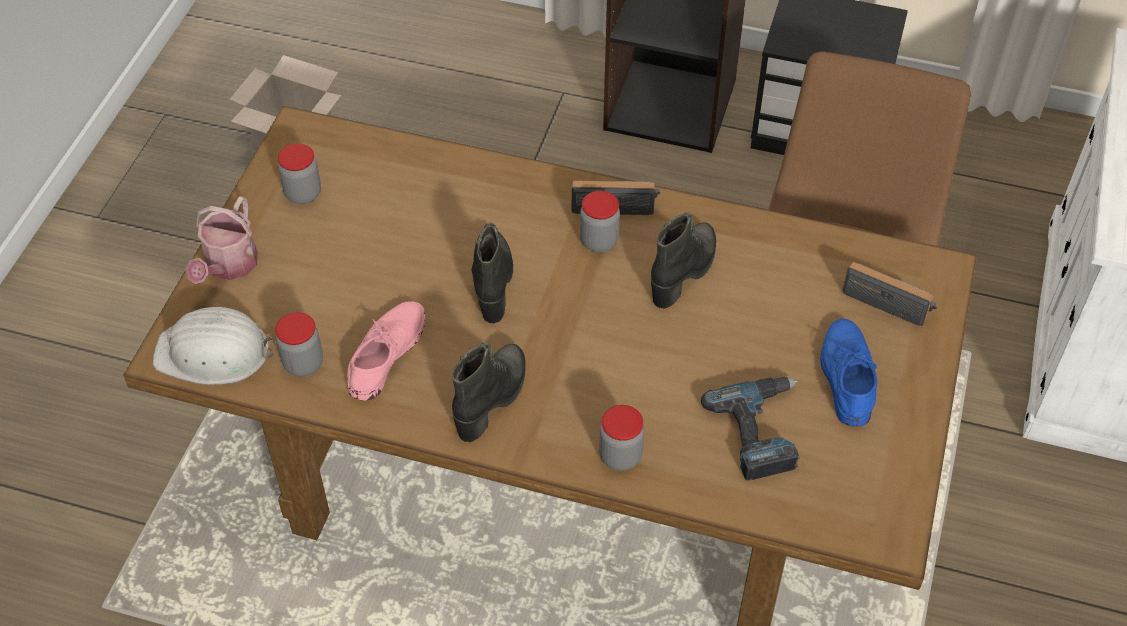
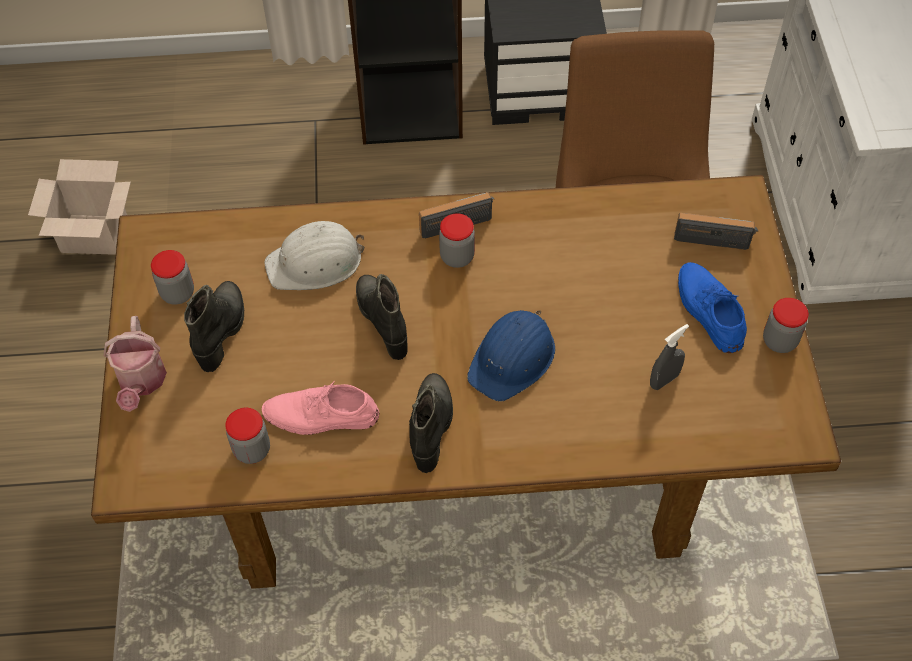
camera: 20 degrees left, 5 degrees up
white hard hat [153,307,275,385] -> white hard hat moved to [264,221,364,290]
pink shoe [347,301,426,401] -> pink shoe turned 90 degrees counterclockwise [262,381,379,435]
jar [599,405,644,471] -> jar moved to [763,298,809,353]
black boot [651,212,716,309] -> black boot moved to [184,281,244,373]
power drill [701,377,800,481] -> grey spray bottle [650,324,689,390]
none -> blue hard hat [467,310,556,402]

